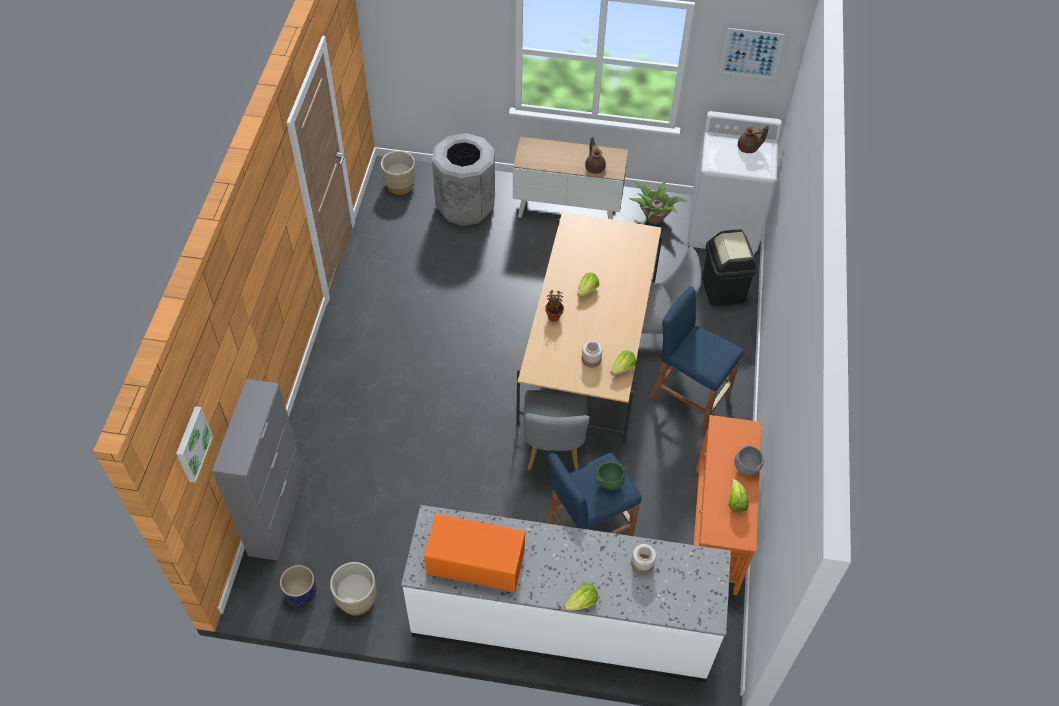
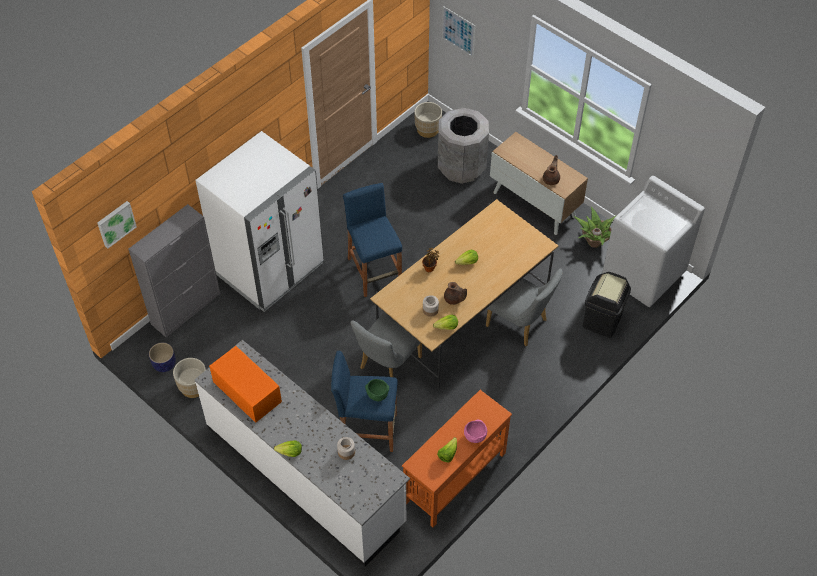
camera: 35 degrees right, 0 degrees up
blue stool [648,287,744,432] -> blue stool moved to [343,183,402,297]
picture [720,28,785,79] -> picture moved to [442,6,475,57]
grey bowl [734,445,764,475] -> pink bowl [464,420,487,443]
brown teapot [738,126,769,153] -> brown teapot moved to [444,282,467,305]
none -> white fridge [195,131,324,312]

